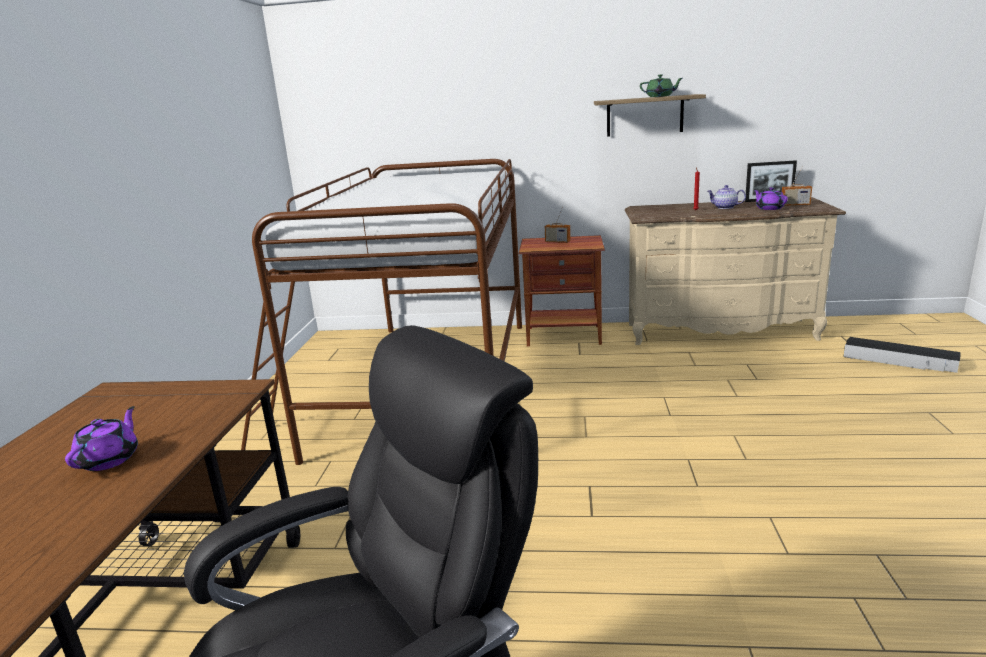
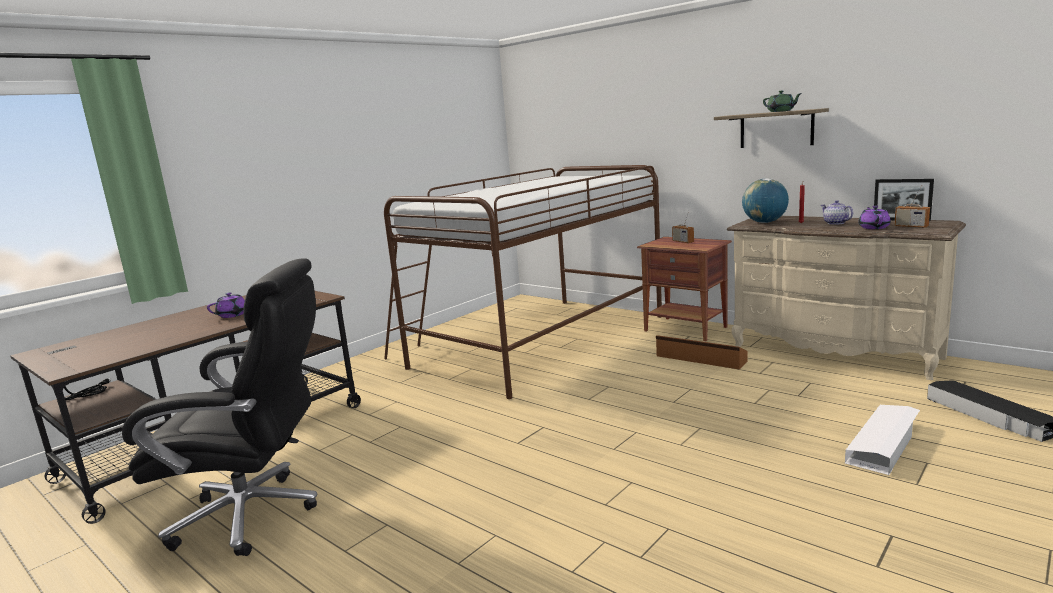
camera: 35 degrees right, 5 degrees down
none -> brown storage box [656,335,748,369]
none -> globe [742,178,789,223]
none -> white storage box [845,405,920,475]

